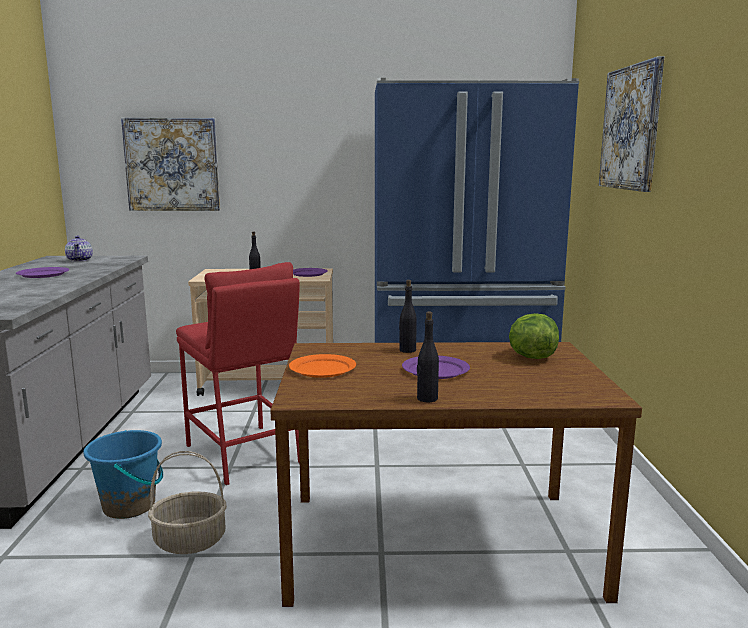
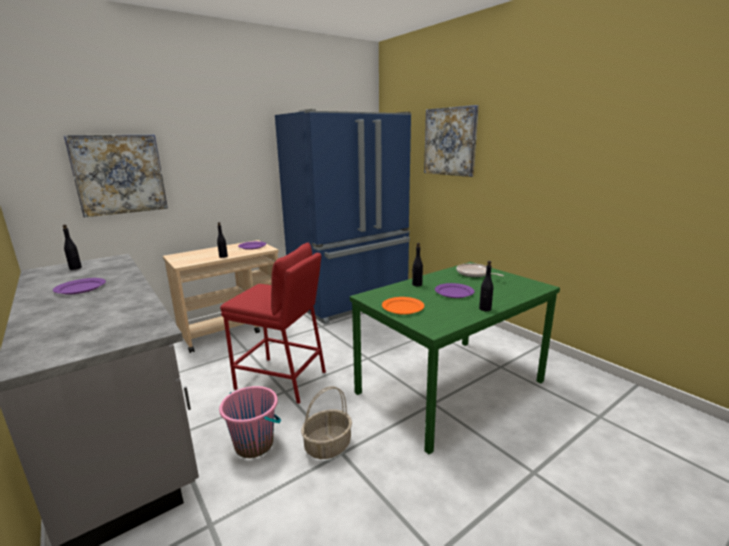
camera: 35 degrees left, 5 degrees up
teapot [65,236,93,262] -> black bottle [63,224,82,270]
blue bucket [83,430,163,519] -> pink bucket [219,386,281,458]
brown dining table [270,342,642,607] -> green dining table [350,262,560,454]
lettuce [509,313,559,359] -> frying pan [456,263,504,277]

